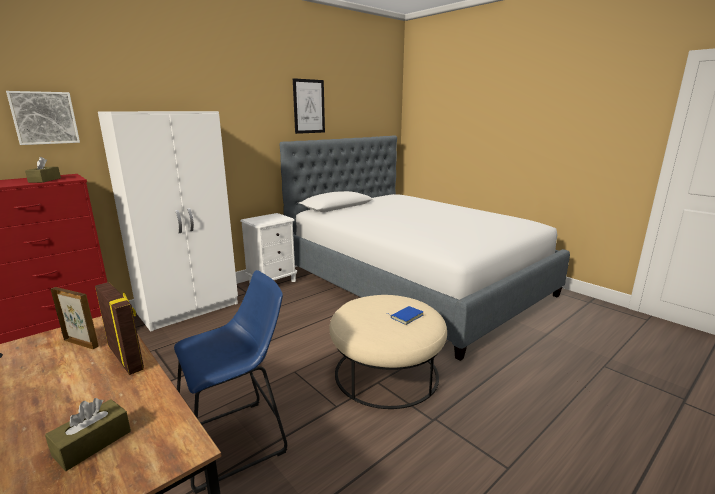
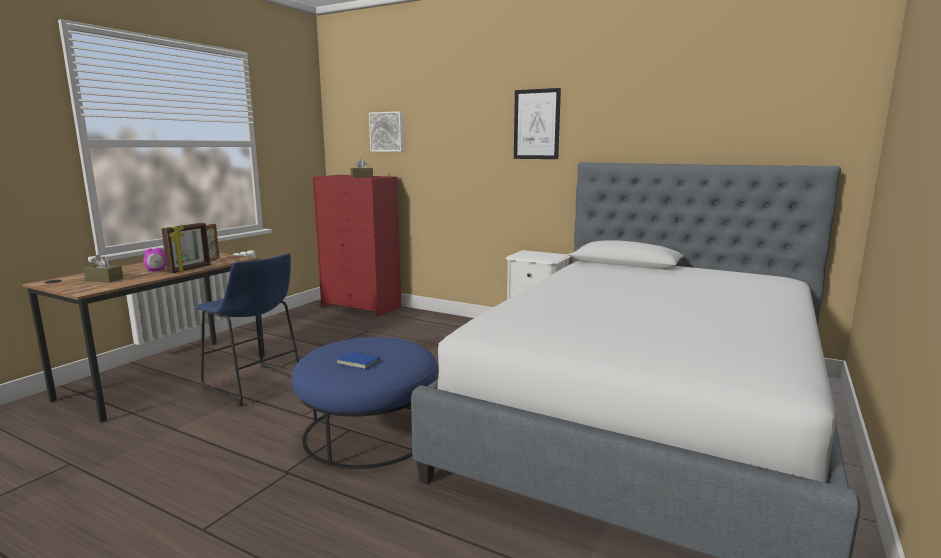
camera: 70 degrees right, 5 degrees down
white wardrobe [98,111,238,332] -> none
picture [293,78,325,134] -> picture moved to [514,88,561,159]
beige ottoman [329,295,447,409] -> blue ottoman [291,337,438,469]
none -> alarm clock [143,248,166,272]

